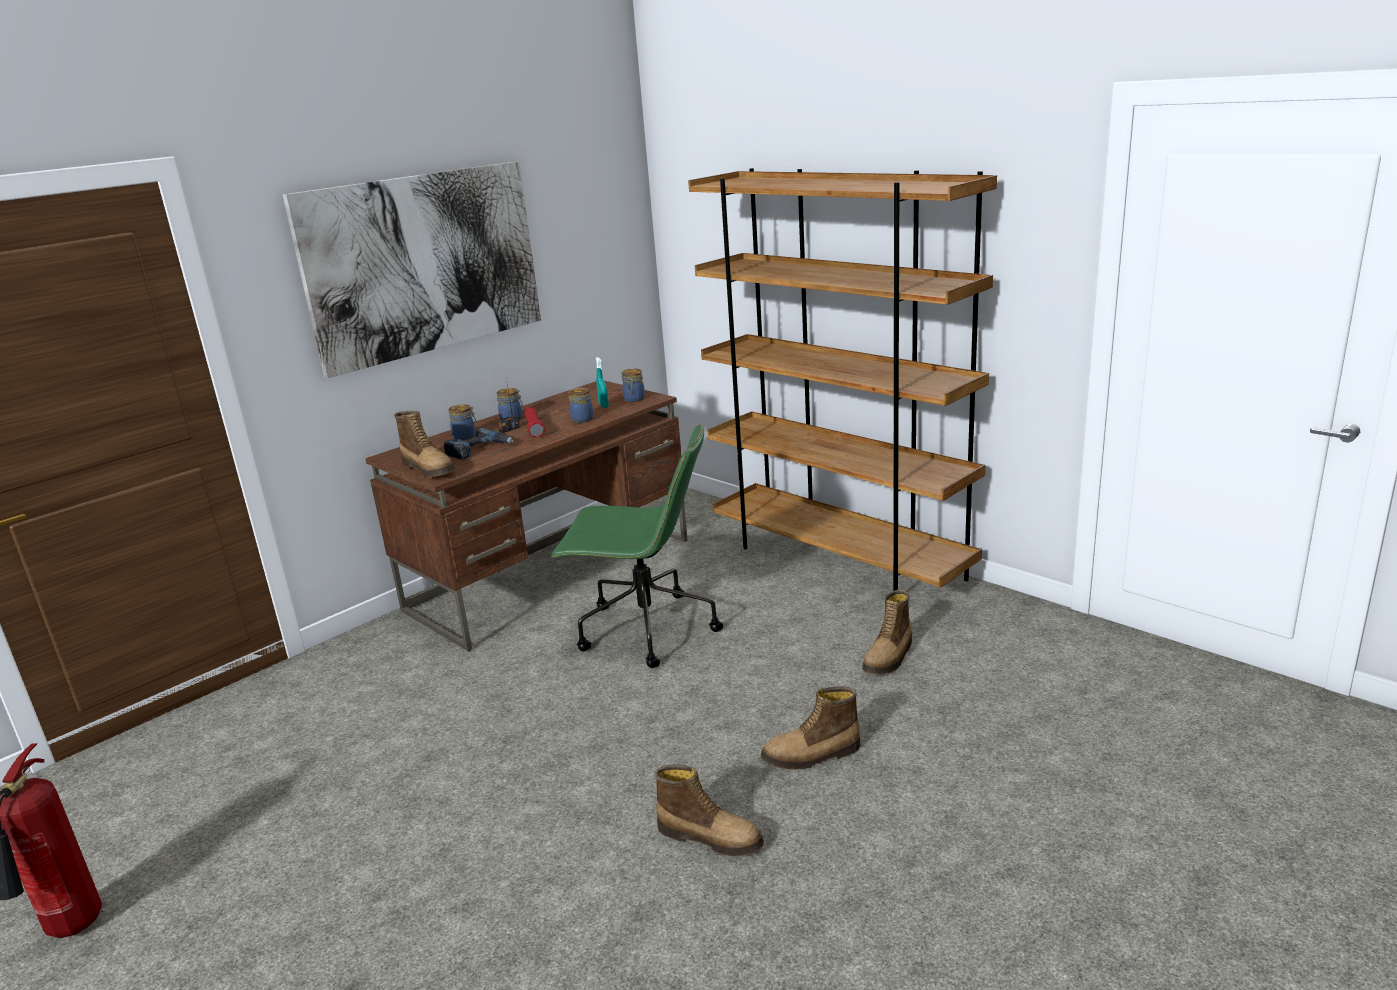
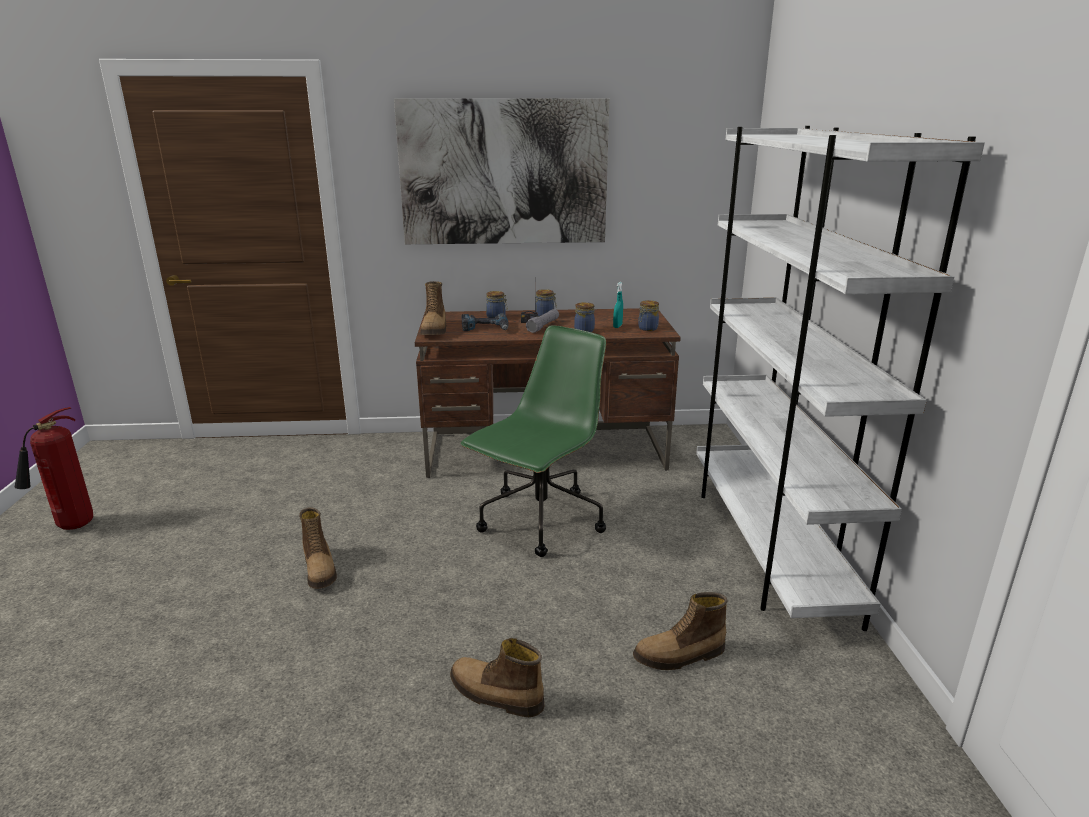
camera: 40 degrees right, 0 degrees up
red flashlight [525,407,545,438] -> grey flashlight [526,309,559,333]
green office chair [551,424,723,668] -> green office chair turned 105 degrees counterclockwise [460,325,606,557]
boot [654,765,764,856] -> boot moved to [299,507,337,589]
brown bookcase [688,168,997,591] -> white bookcase [696,126,985,631]

